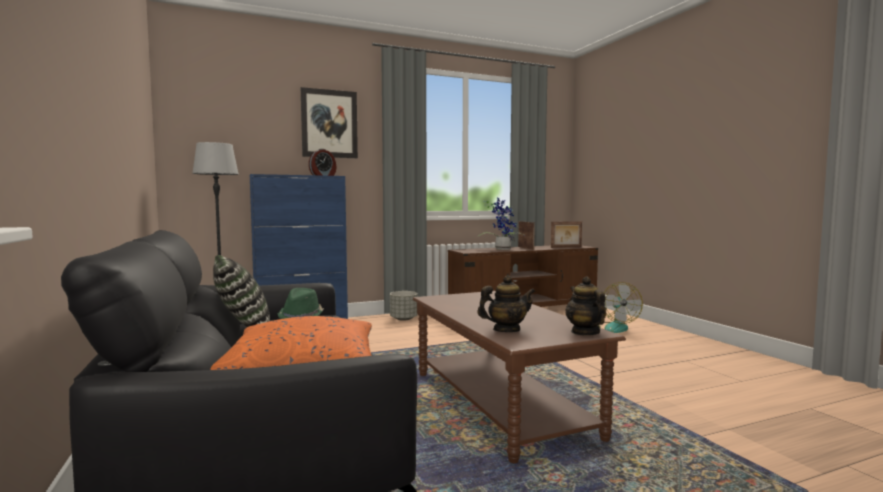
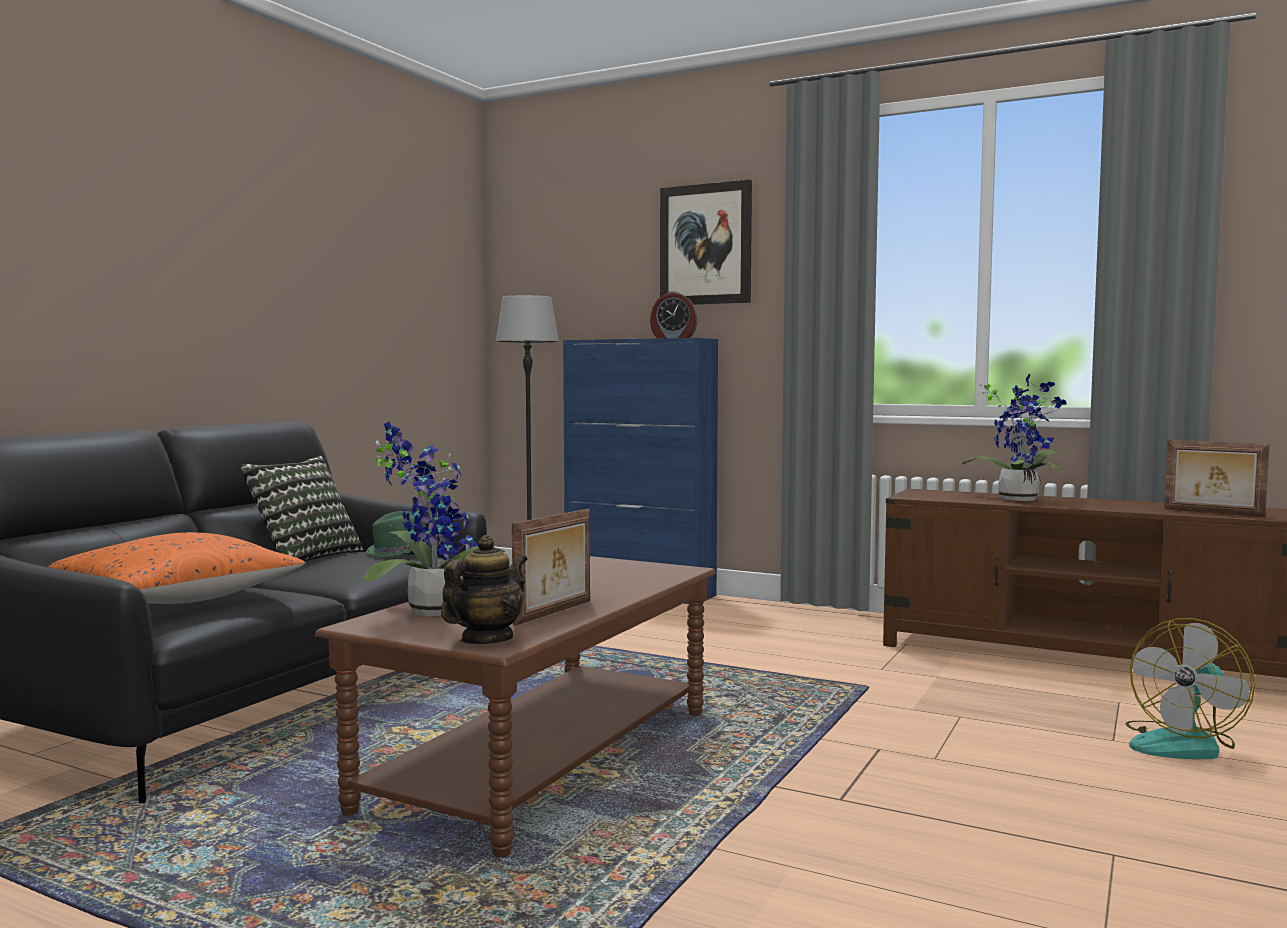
camera: 50 degrees right, 0 degrees up
grey planter [390,291,418,321] -> none
teapot [477,275,535,332] -> potted plant [363,421,505,616]
picture frame [518,221,535,250] -> picture frame moved to [512,509,590,626]

